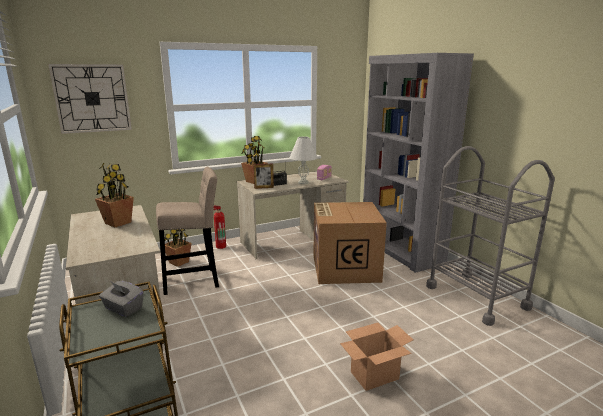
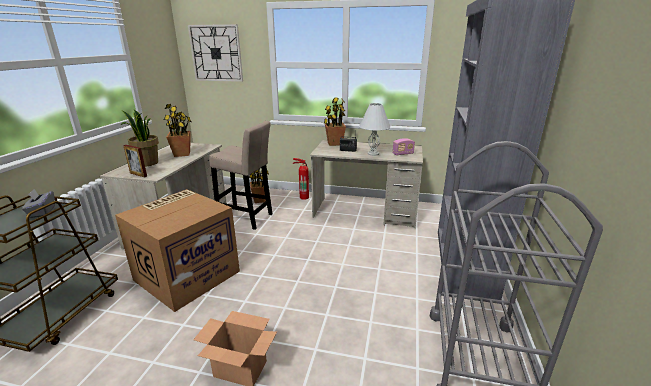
camera: 40 degrees right, 5 degrees up
picture frame [253,164,274,189] -> picture frame moved to [123,145,147,178]
cardboard box [314,202,387,284] -> cardboard box moved to [115,189,240,312]
none -> potted plant [121,110,159,167]

